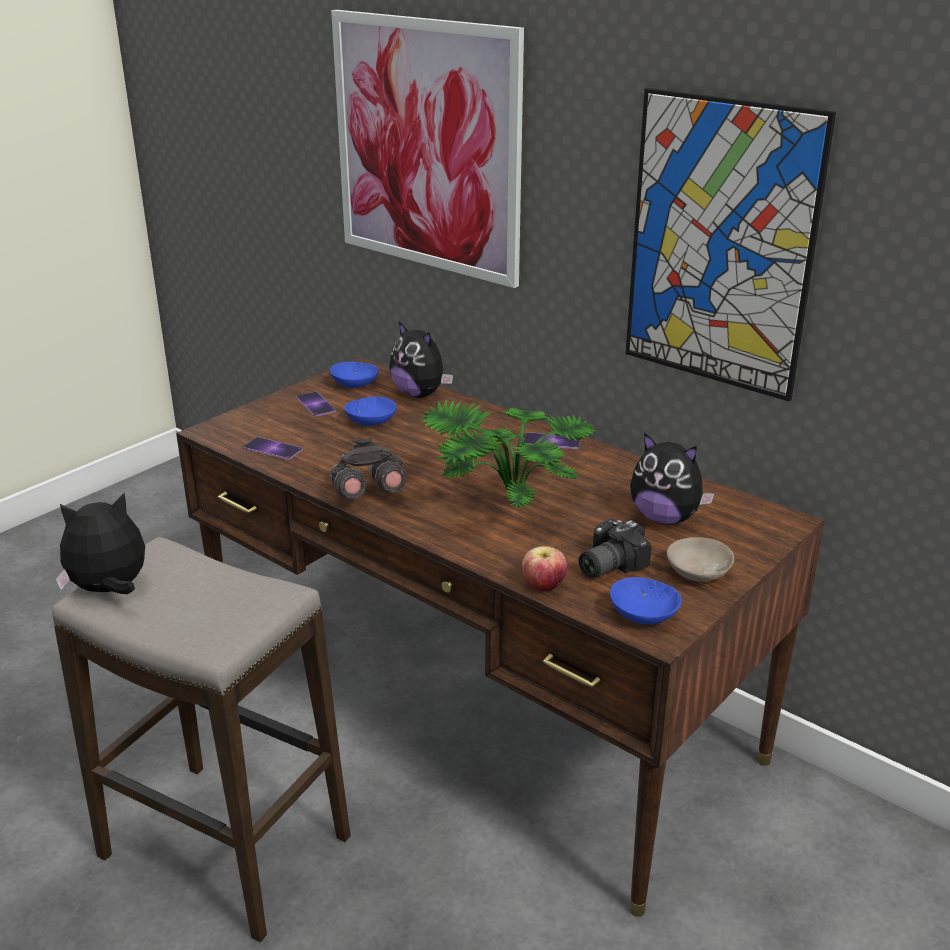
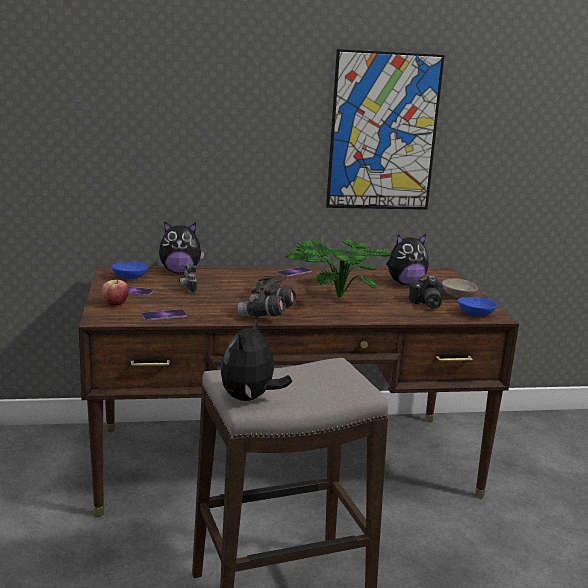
camera: 50 degrees left, 10 degrees down
picture [331,10,524,288] -> none
blue bowl [344,396,397,426] -> camera [179,264,197,293]
apple [522,546,567,591] -> apple moved to [102,280,129,306]

